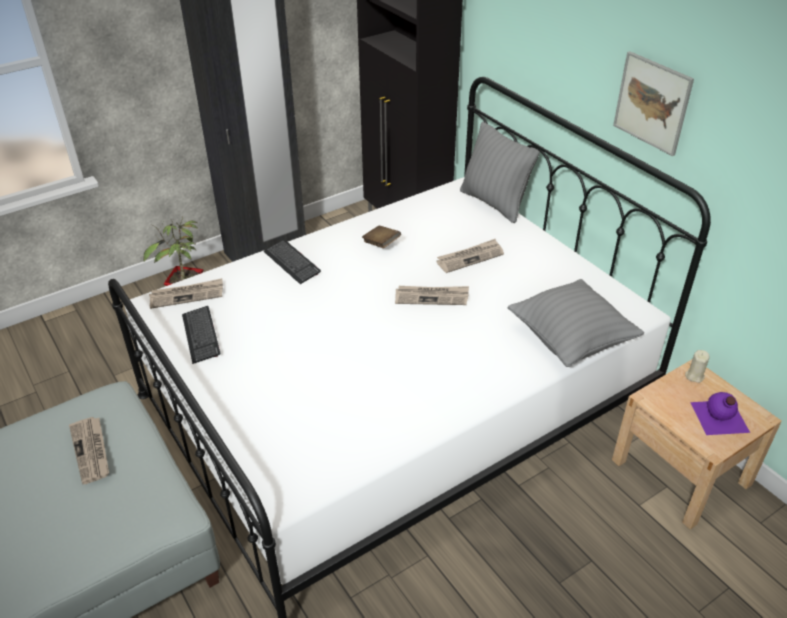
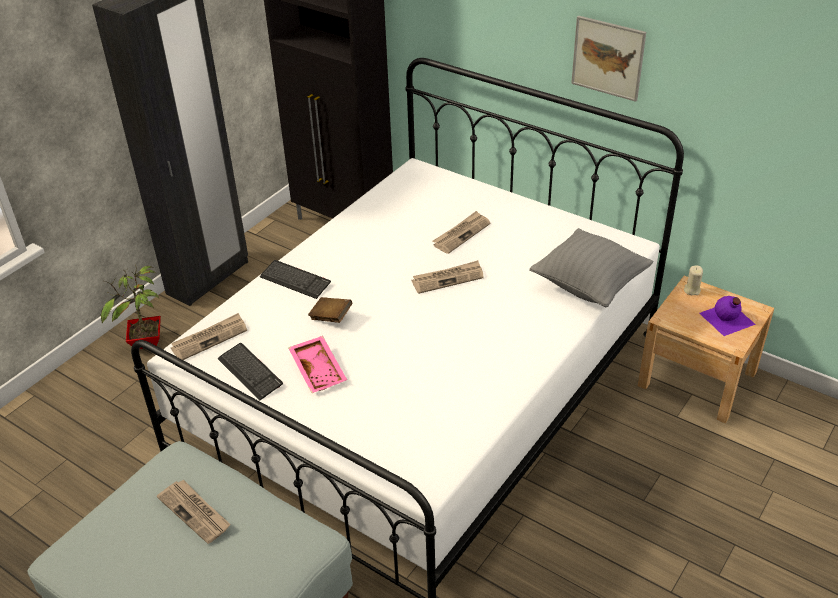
camera: 20 degrees left, 0 degrees up
brown book [362,226,401,248] -> brown book moved to [308,297,352,323]
grey pillow [460,122,540,223] -> none
none -> pink tray [289,336,347,393]

